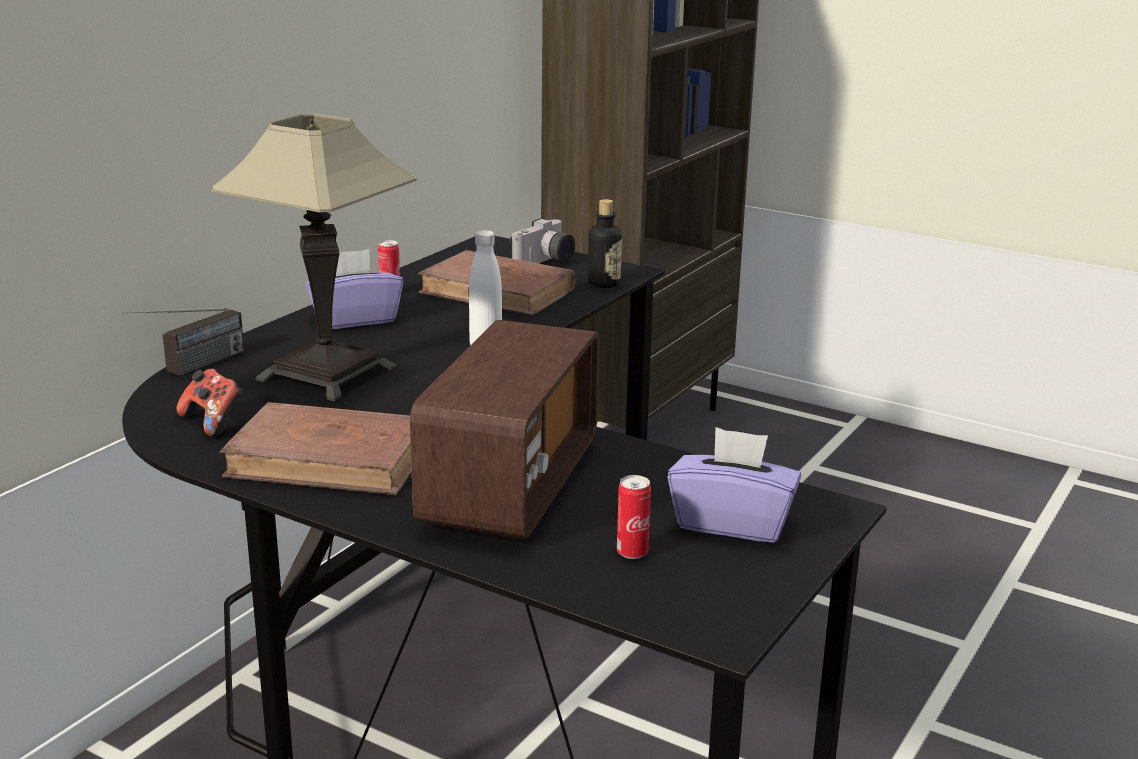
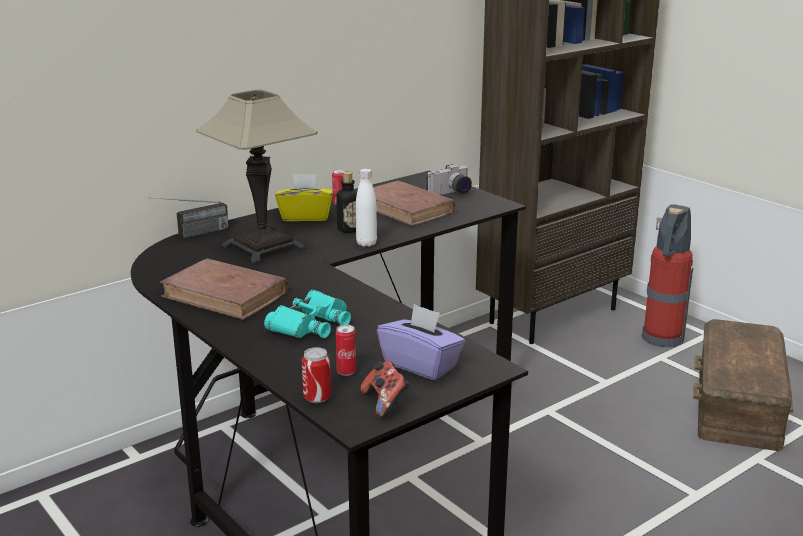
camera: 20 degrees right, 0 degrees up
game controller [176,368,243,437] -> game controller moved to [361,361,409,418]
purple tissue box [305,249,403,329] -> yellow tissue box [275,174,333,221]
radio [410,320,599,540] -> turquoise binoculars [264,290,351,338]
bottle [588,199,622,288] -> bottle moved to [336,171,357,233]
none -> can [302,347,331,403]
none -> fire extinguisher [641,205,693,347]
none -> brown storage box [693,319,794,451]

